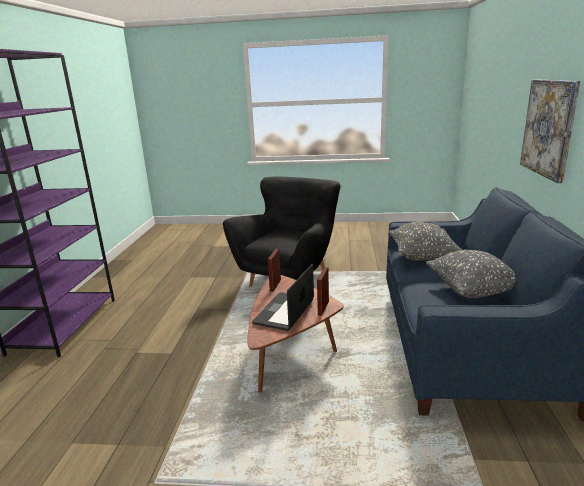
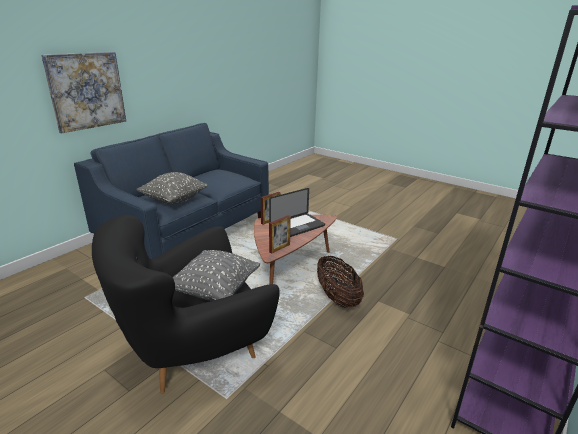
camera: 150 degrees left, 5 degrees up
grey pillow [426,250,515,298] -> grey pillow moved to [172,250,260,301]
none -> basket [317,256,364,308]

